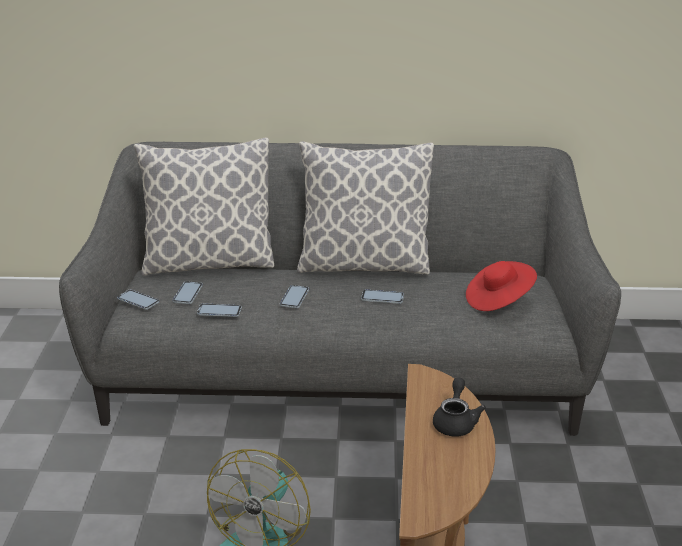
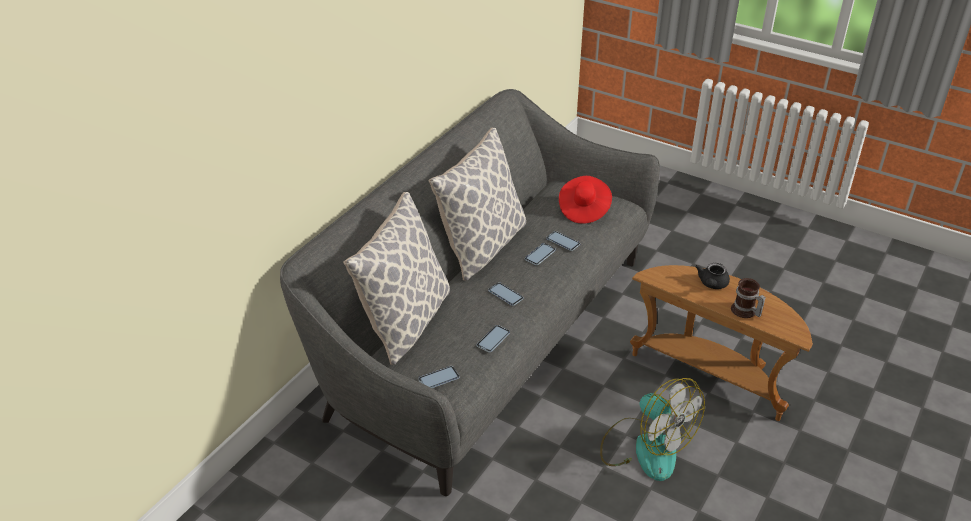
camera: 60 degrees left, 10 degrees up
phone [173,281,203,304] -> phone moved to [546,231,580,251]
black teapot [433,377,486,437] -> black teapot turned 105 degrees counterclockwise [695,263,730,289]
none -> mug [731,278,766,318]

